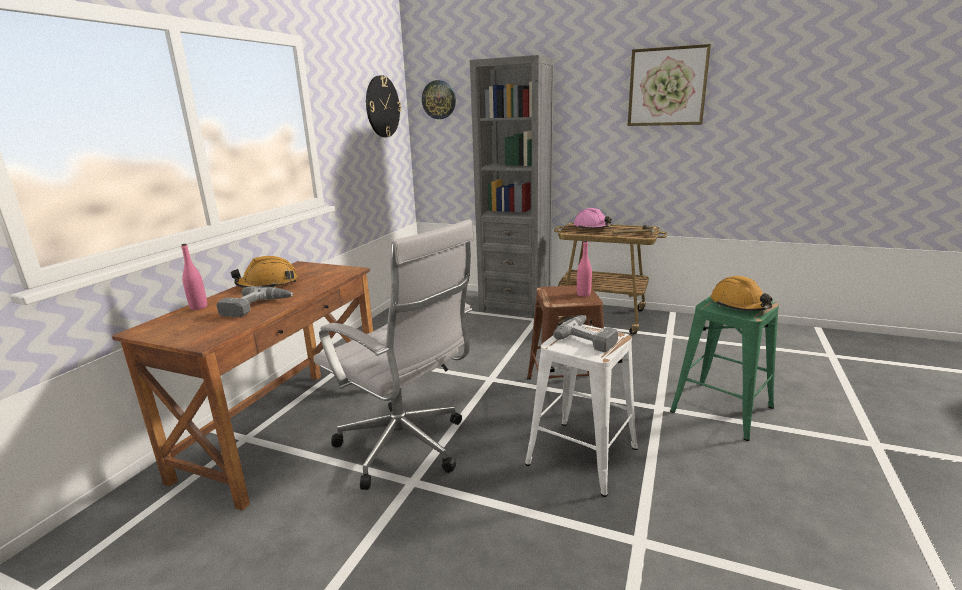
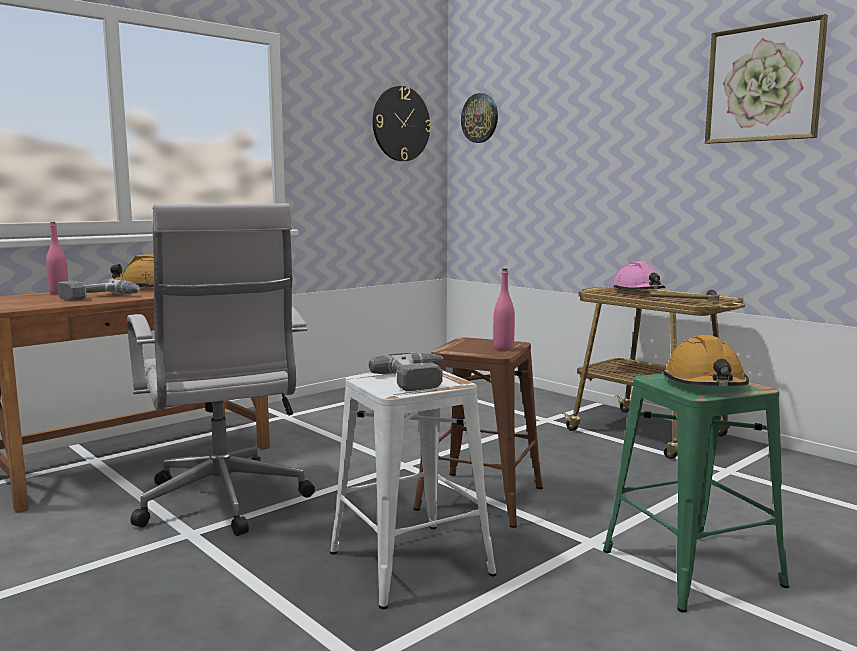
camera: 25 degrees right, 10 degrees down
grey bookcase [470,55,554,318] -> none

